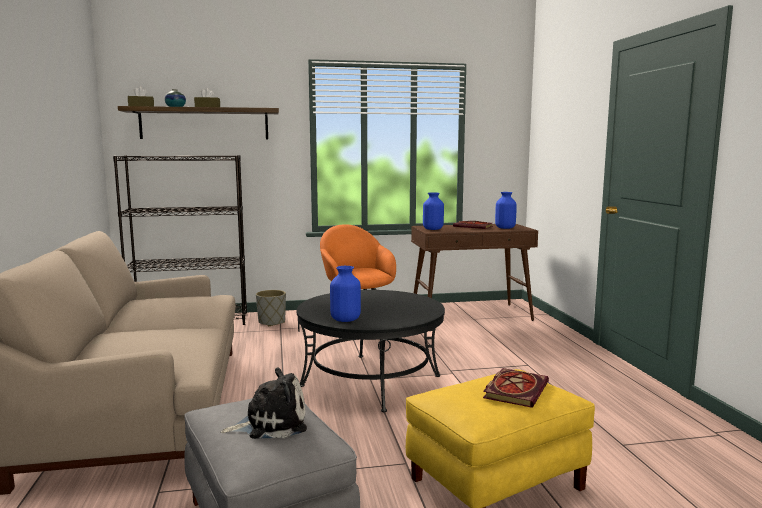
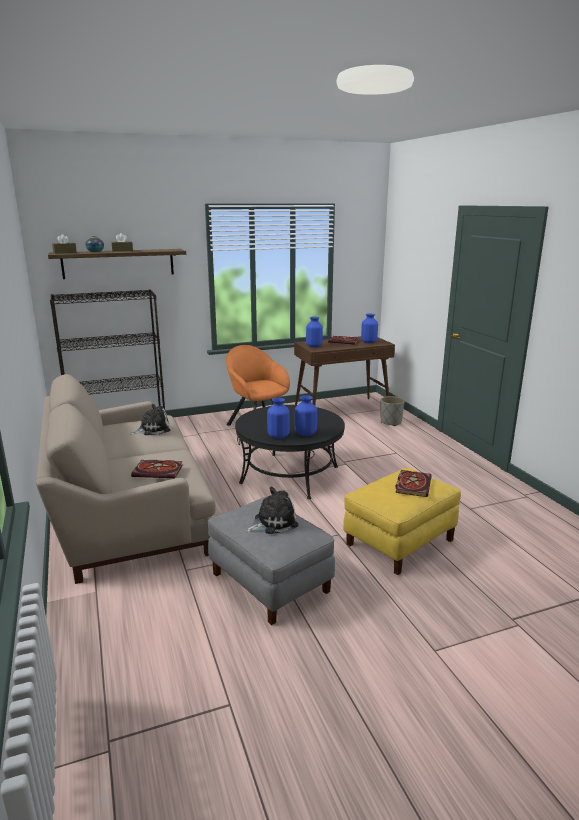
camera: 10 degrees left, 10 degrees up
grey planter [256,290,286,326] -> grey planter moved to [381,396,405,426]
none -> plush toy [130,404,170,435]
none -> book [131,460,183,478]
none -> blue vase [295,395,317,436]

